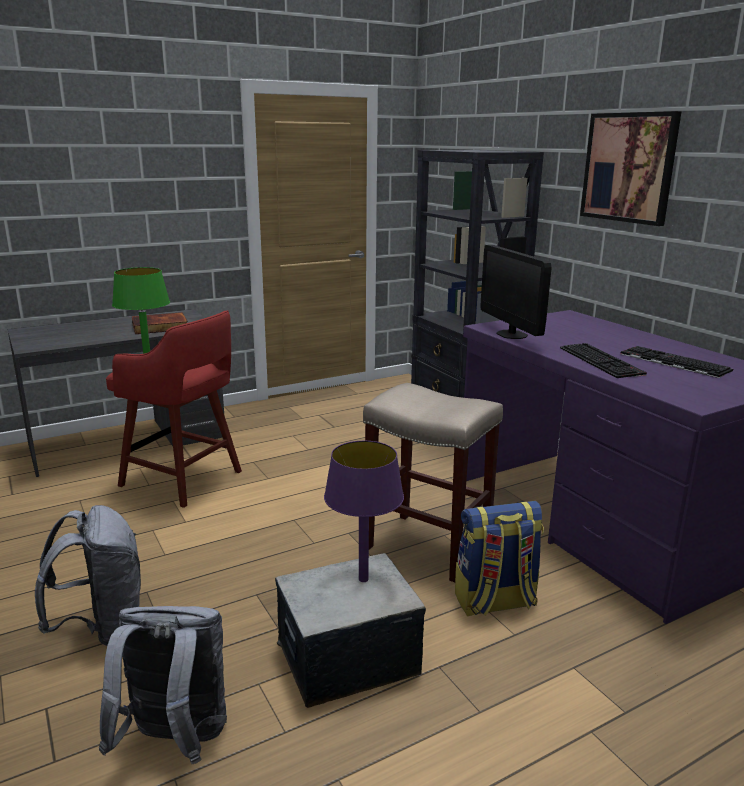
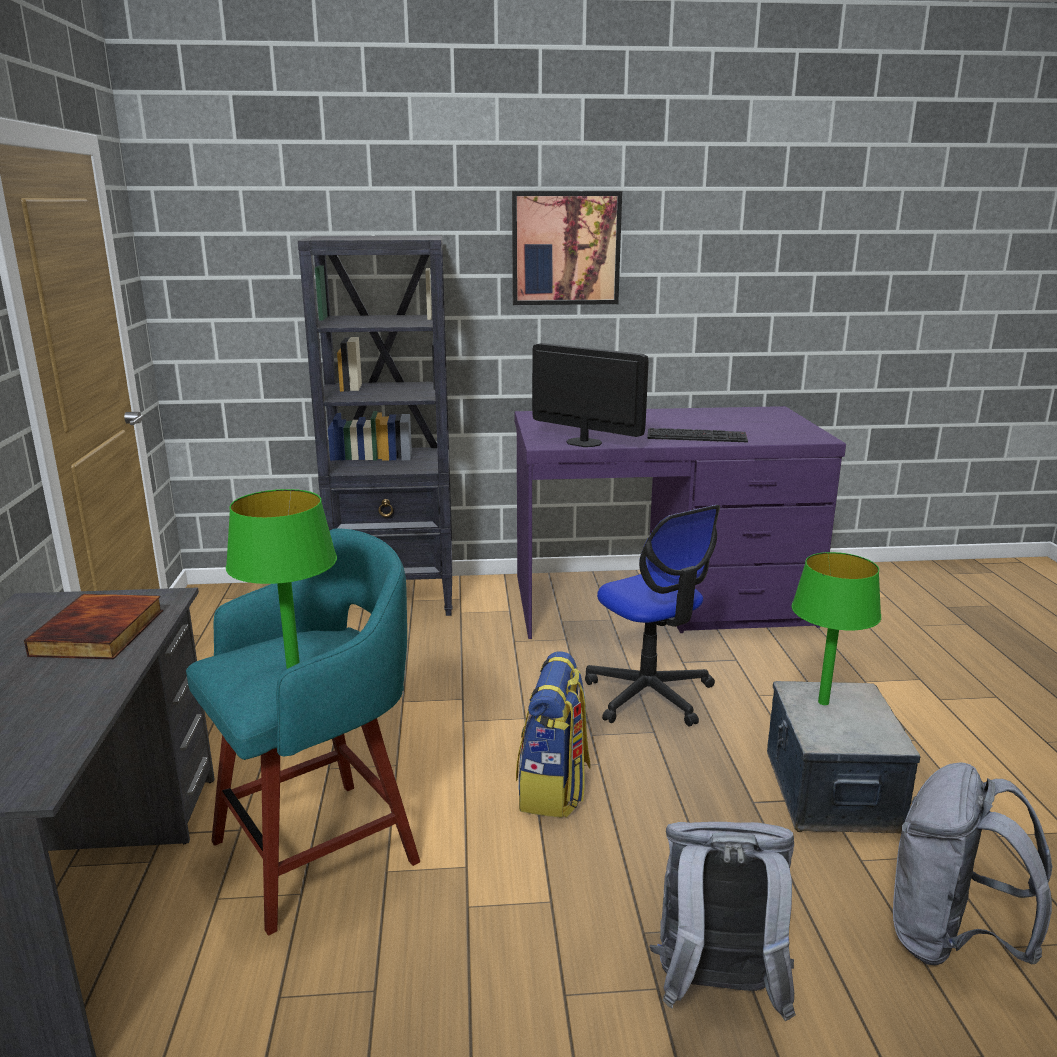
camera: 65 degrees left, 0 degrees up
red stool [106,310,242,508] -> turquoise stool [186,528,420,936]
purple table lamp [324,441,404,582] -> green table lamp [792,552,881,705]
beige stool [363,383,503,582] -> office chair [585,505,720,726]
backpack [455,501,544,616] -> backpack moved to [516,651,591,818]
monitor [480,245,552,339] -> monitor turned 150 degrees counterclockwise [532,343,649,447]
keyboard [621,346,733,378] -> none

